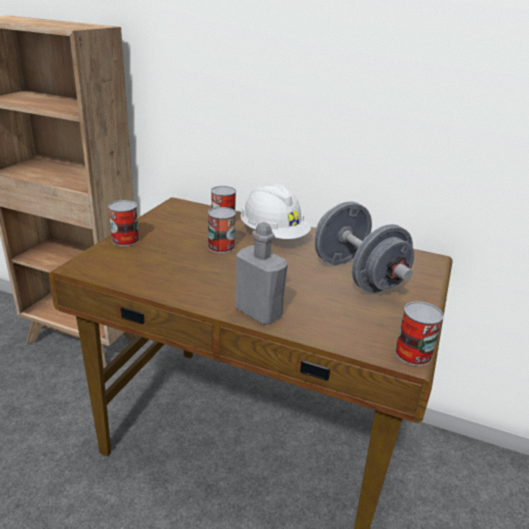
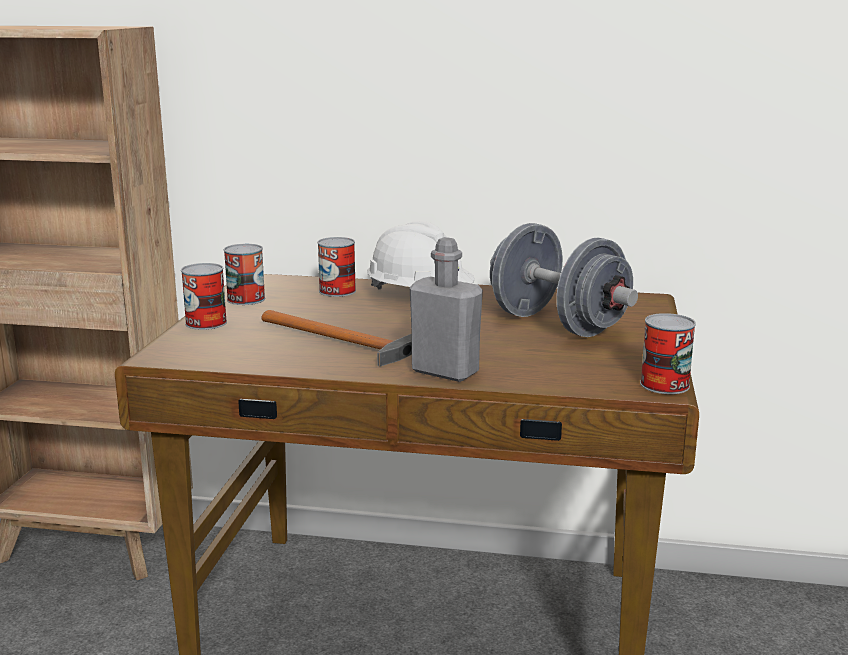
camera: 10 degrees left, 10 degrees down
can [208,207,236,253] -> can moved to [224,244,265,305]
none -> hammer [261,310,412,367]

